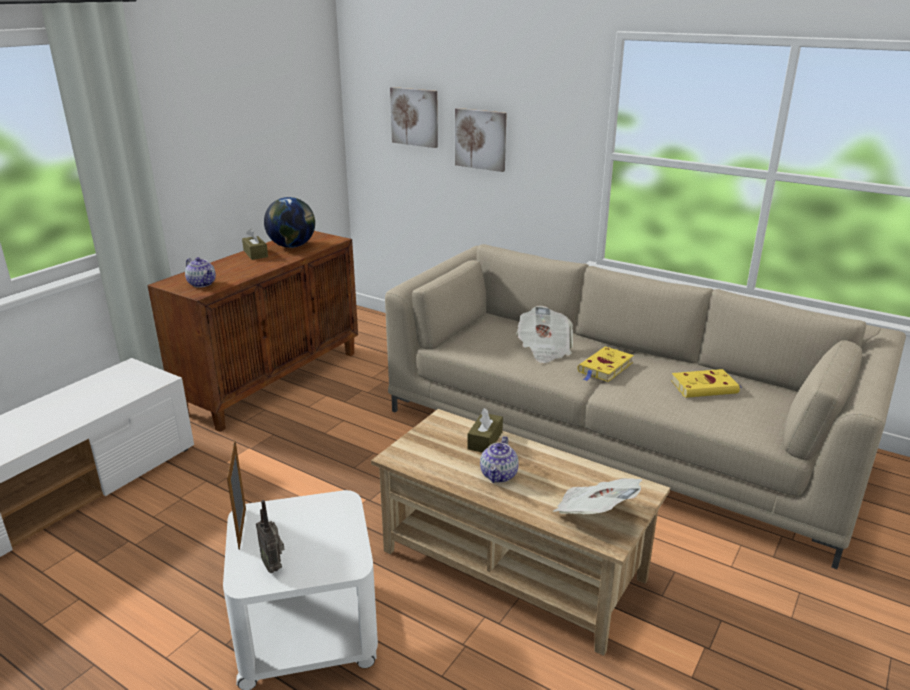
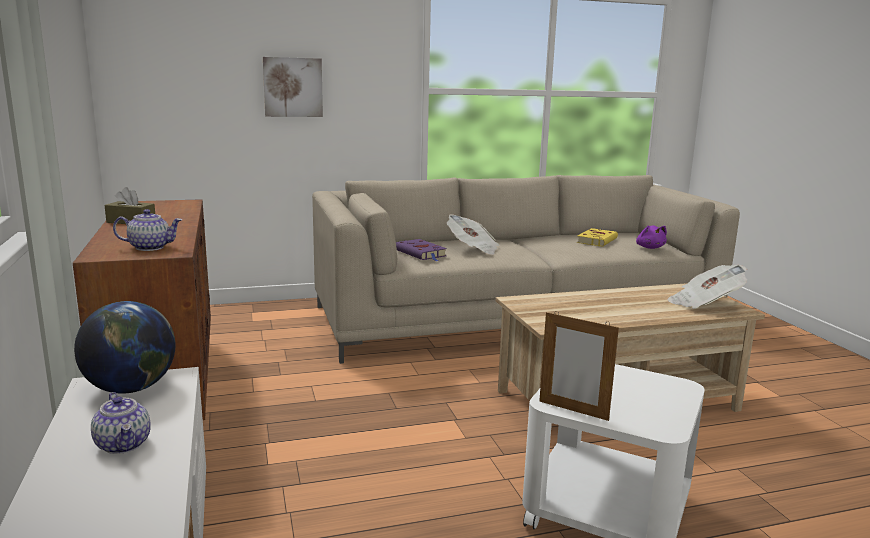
camera: 50 degrees left, 10 degrees down
radio [256,500,285,573] -> none
globe [264,197,315,248] -> globe moved to [74,301,176,394]
picture [390,87,438,148] -> none
brown tissue box [467,408,503,453] -> none
teapot [480,436,519,483] -> teapot moved to [91,392,151,454]
yellow book [578,346,634,382] -> none
none -> purple book [396,239,447,261]
none -> purple plush toy [636,225,667,249]

